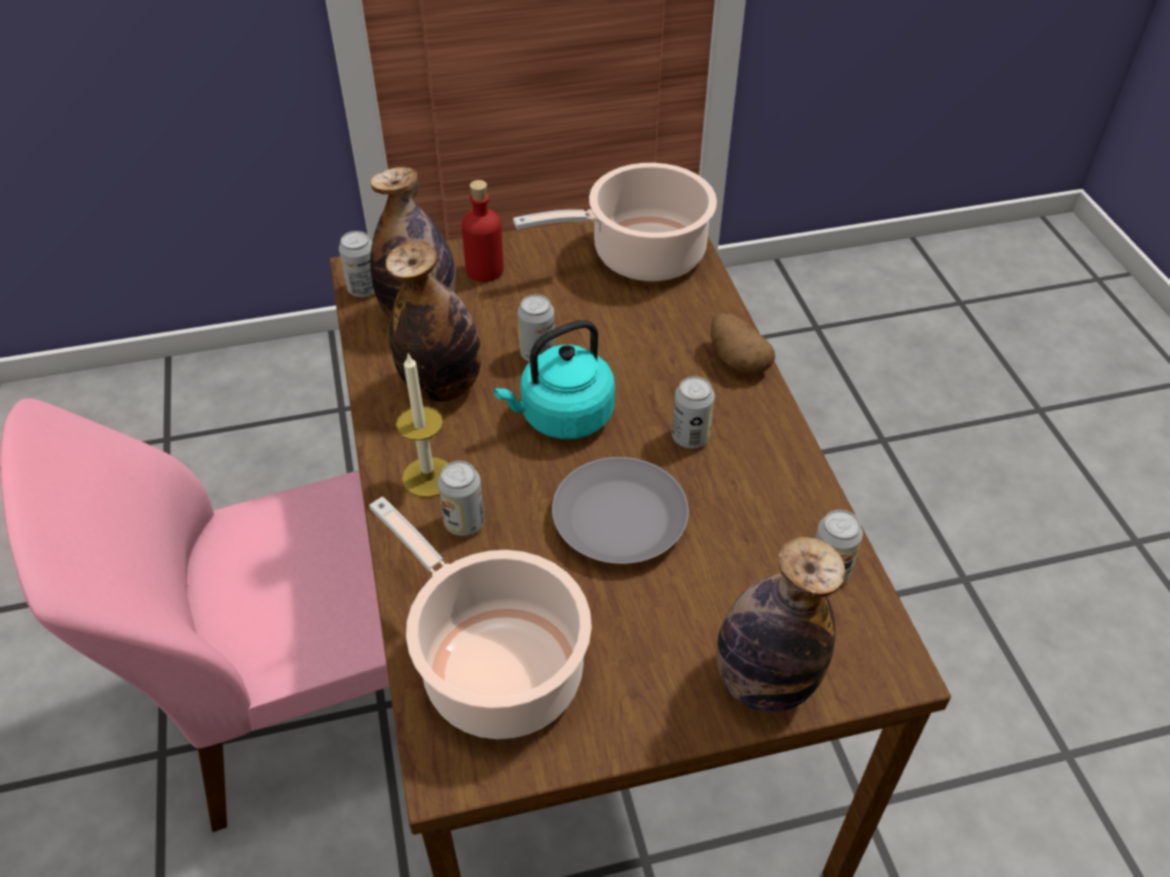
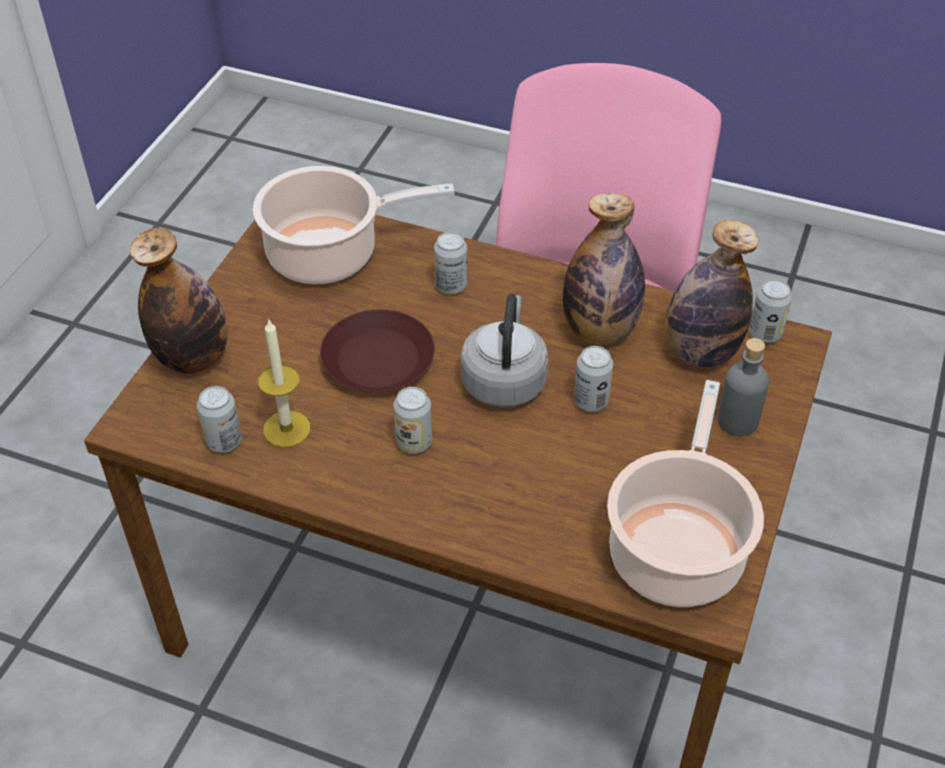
camera: 125 degrees right, 0 degrees up
candle [396,353,449,498] -> candle moved to [258,320,311,448]
red bottle [462,180,504,282] -> grey bottle [717,338,769,436]
turquoise kettle [494,320,615,439] -> grey kettle [461,294,549,407]
grey plate [552,457,689,564] -> brown plate [320,310,435,392]
potato [711,313,775,373] -> none

